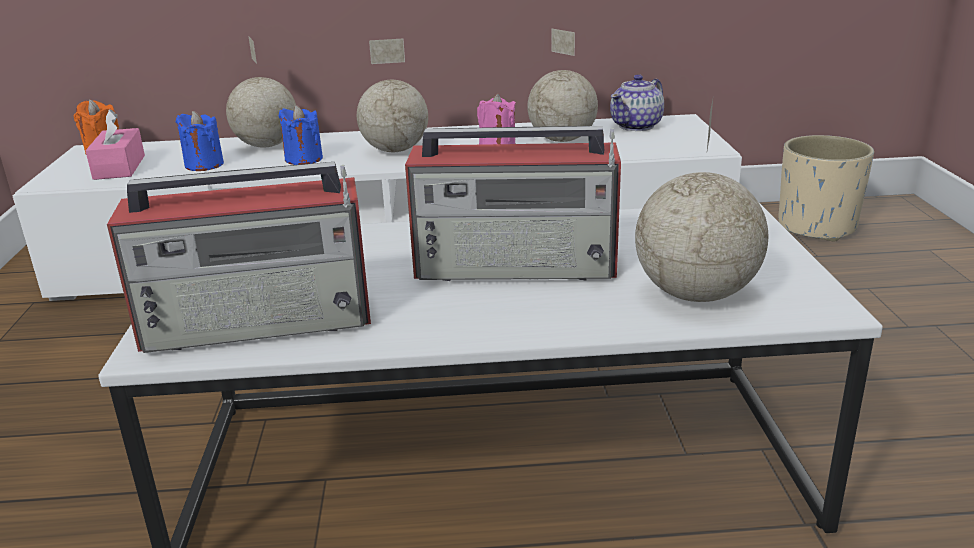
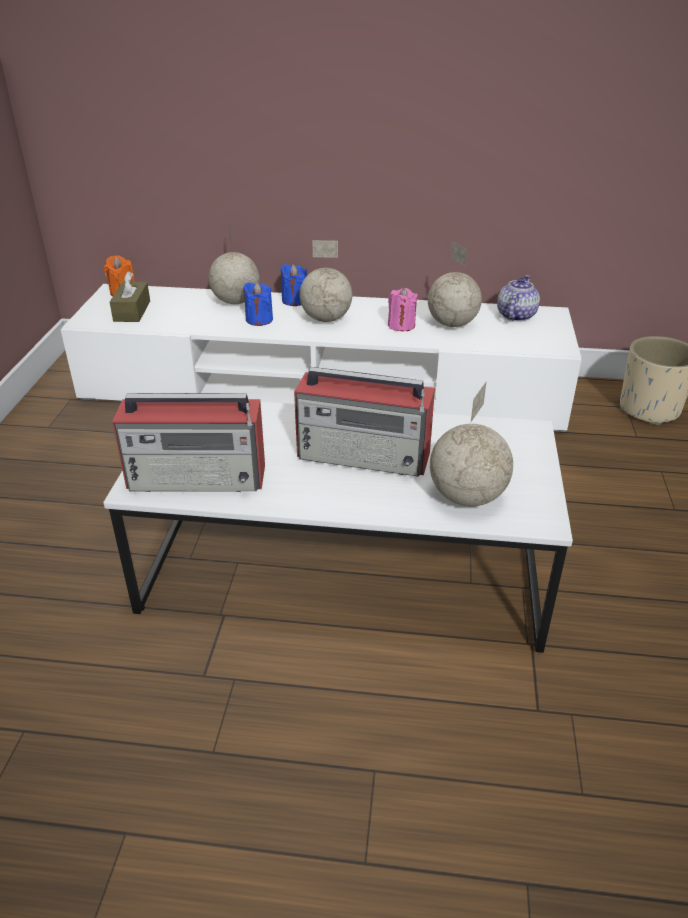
camera: 10 degrees right, 10 degrees up
pink tissue box [85,109,145,180] -> brown tissue box [110,272,150,322]
blue candle [176,111,224,171] -> blue candle moved to [280,264,307,306]
teapot [610,74,664,131] -> teapot turned 150 degrees clockwise [497,275,540,322]

